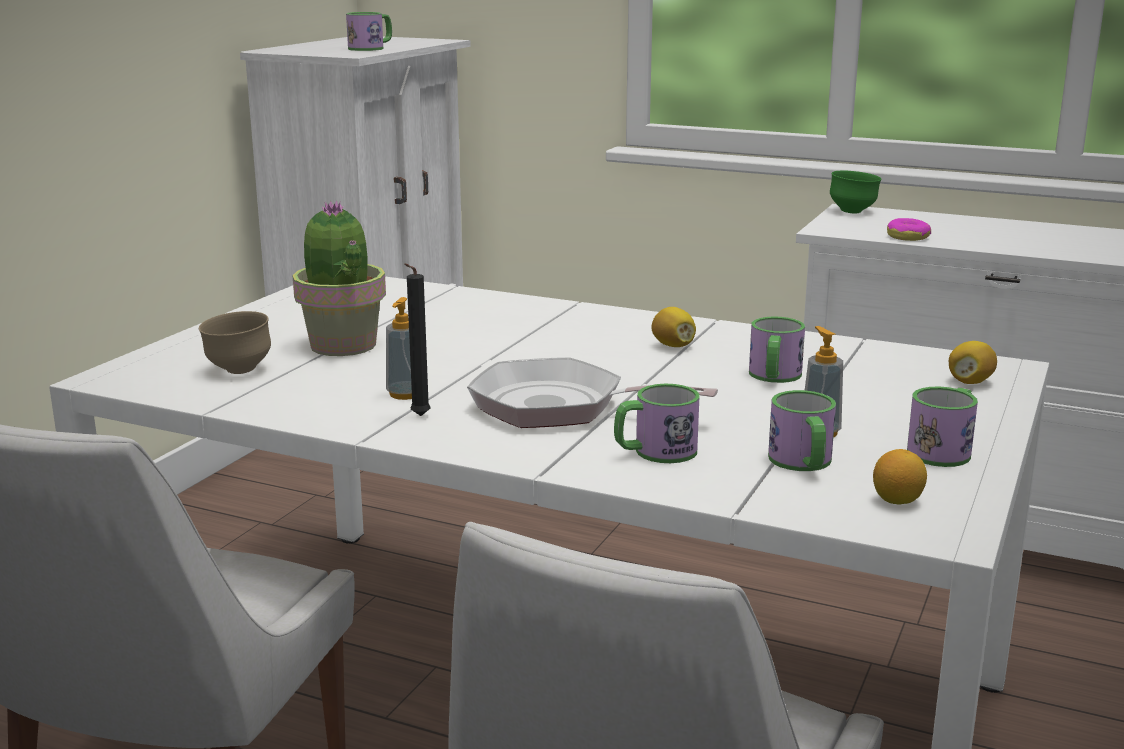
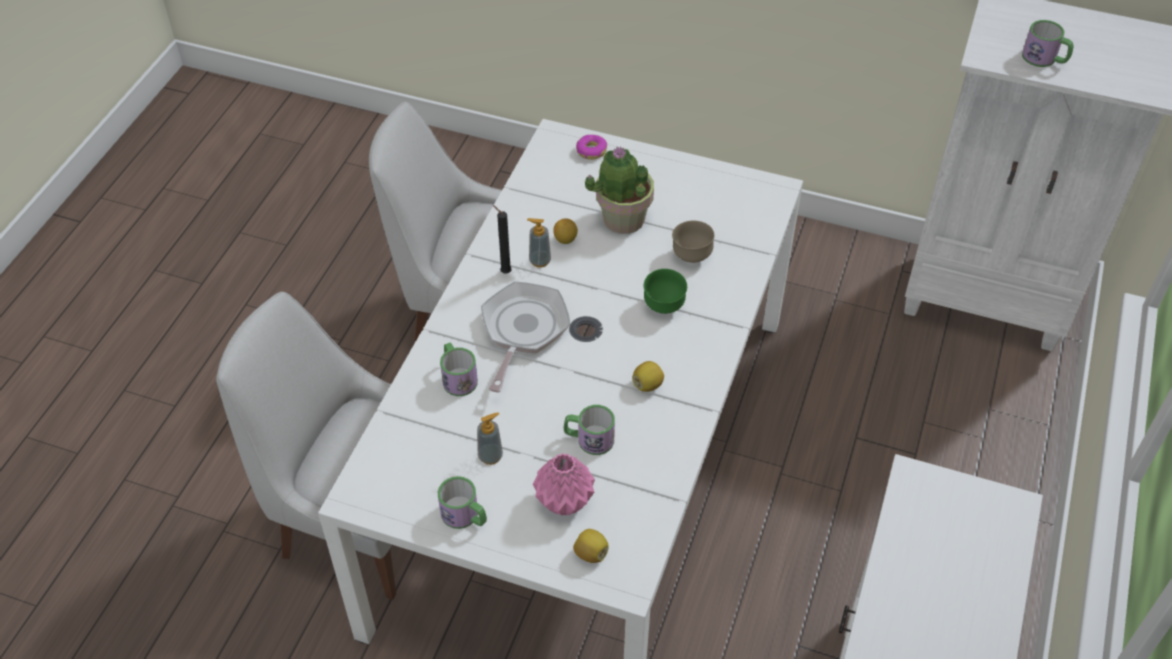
camera: 85 degrees right, 30 degrees up
brown bowl [199,311,271,374] -> brown bowl moved to [672,221,715,263]
mug [768,390,836,471] -> none
green bowl [830,171,882,213] -> green bowl moved to [644,269,687,314]
lemon [873,449,927,504] -> lemon moved to [553,218,578,244]
donut [887,218,931,241] -> donut moved to [576,135,607,160]
none -> pink vase [533,453,595,516]

